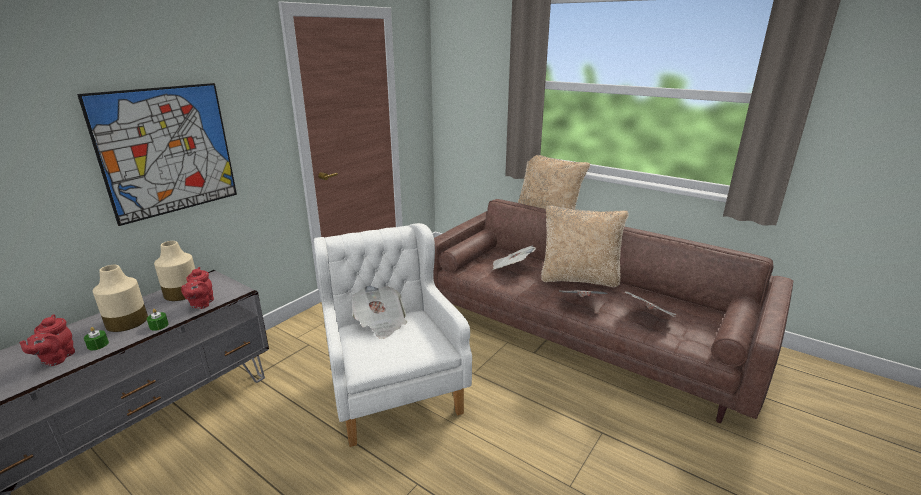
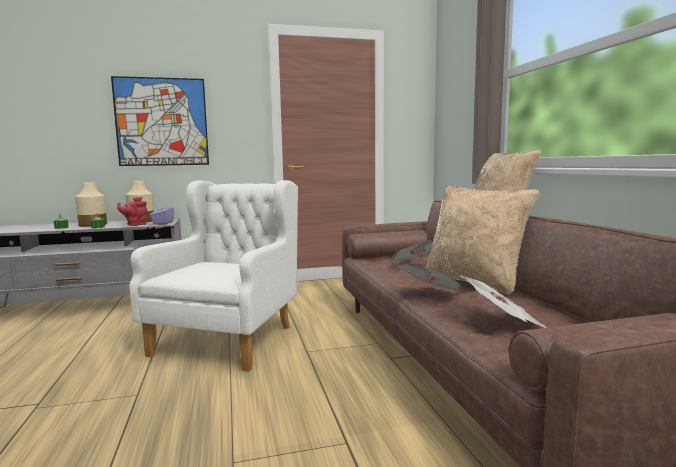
camera: 40 degrees right, 15 degrees down
red teapot [19,314,75,366] -> none
newspaper [352,285,407,339] -> none
none -> purple tissue box [150,203,174,225]

